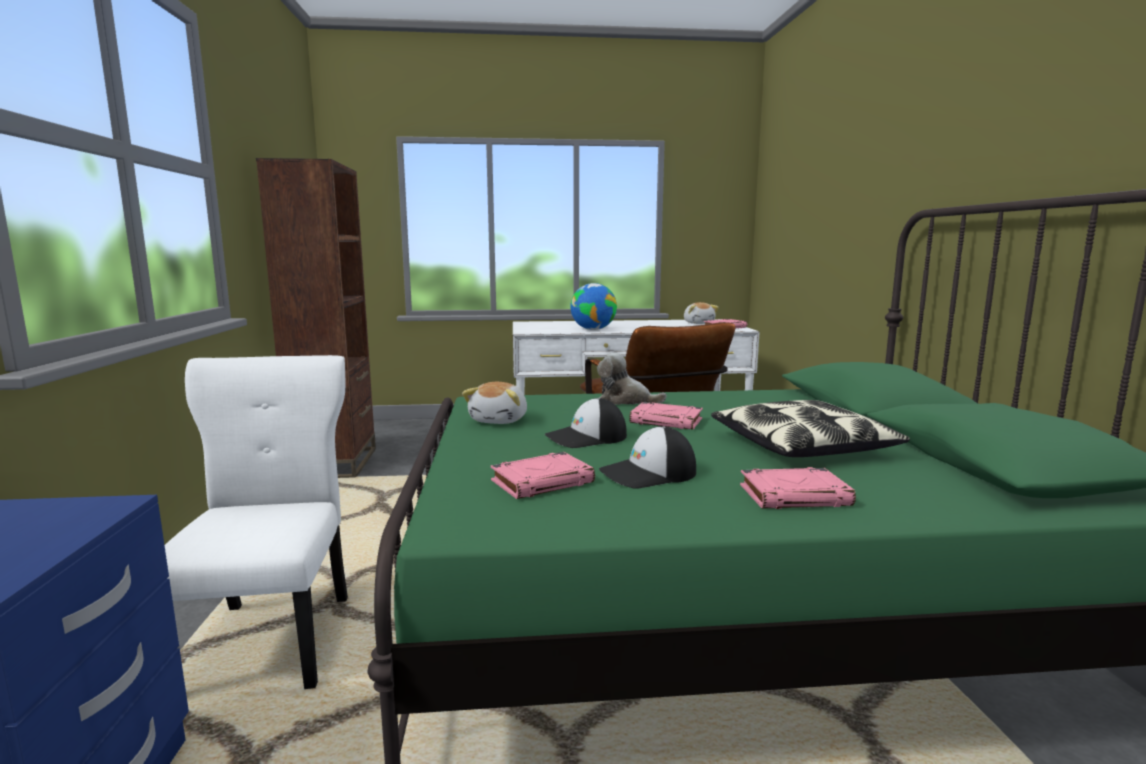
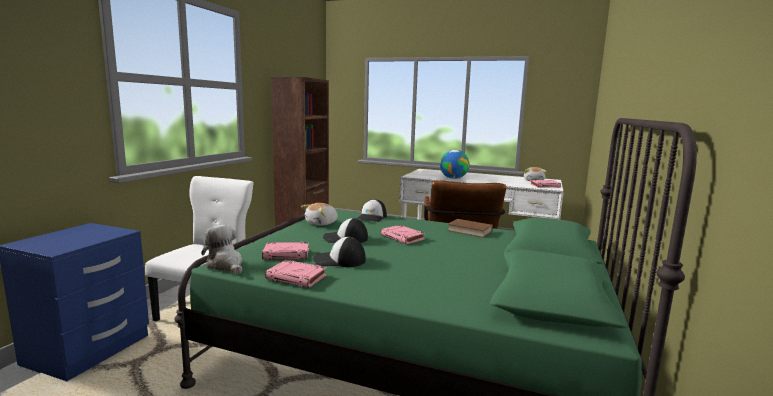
camera: 25 degrees right, 0 degrees up
plush toy [597,353,667,405] -> plush toy moved to [201,225,243,274]
pillow [711,400,910,457] -> none
pink book [740,467,856,509] -> pink book moved to [265,260,327,287]
none -> cap [356,199,387,222]
none -> brown book [447,219,493,238]

